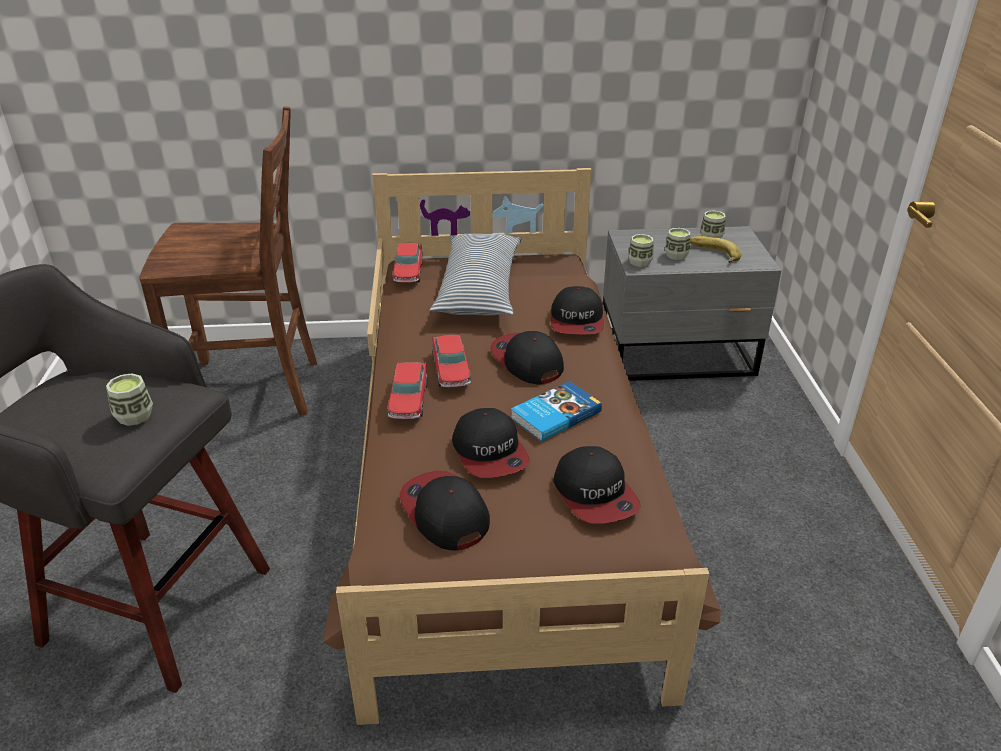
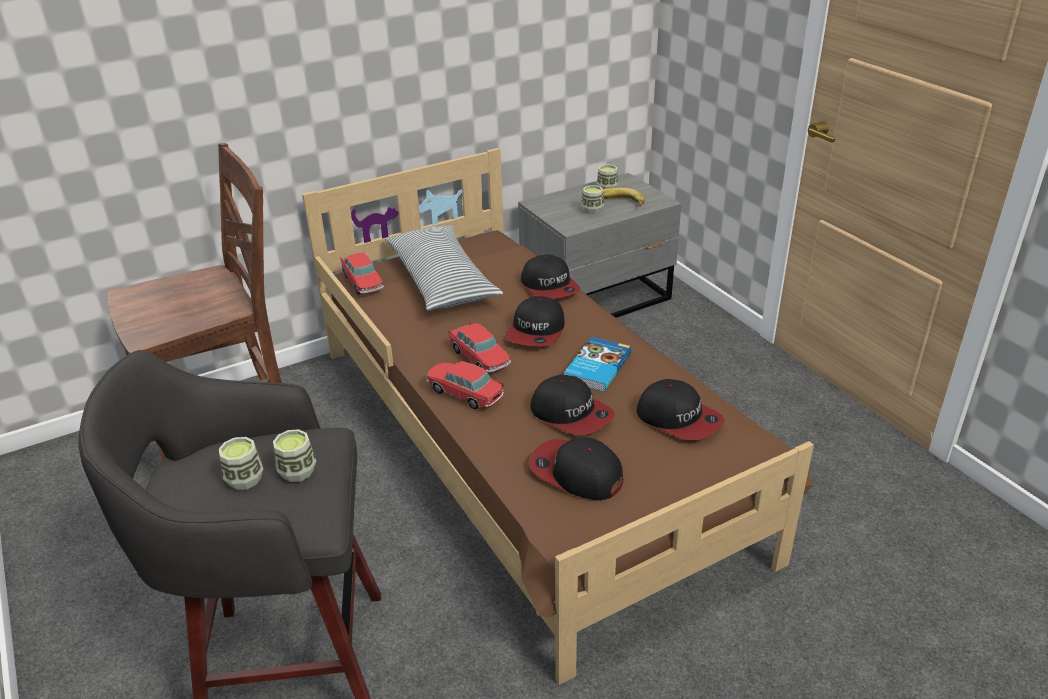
camera: 25 degrees left, 0 degrees up
toy car [387,360,428,419] -> toy car turned 150 degrees clockwise [427,361,504,409]
cap [490,331,564,384] -> cap turned 105 degrees counterclockwise [506,296,565,347]
cup [628,234,653,267] -> cup moved to [219,437,263,490]

